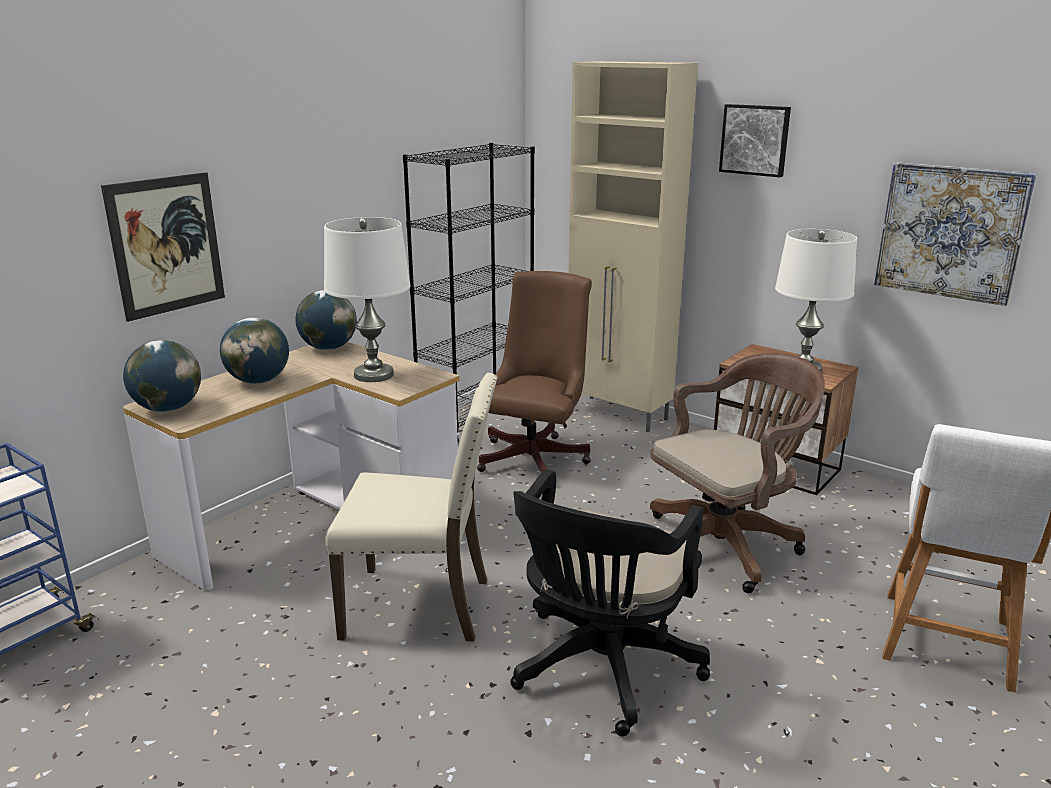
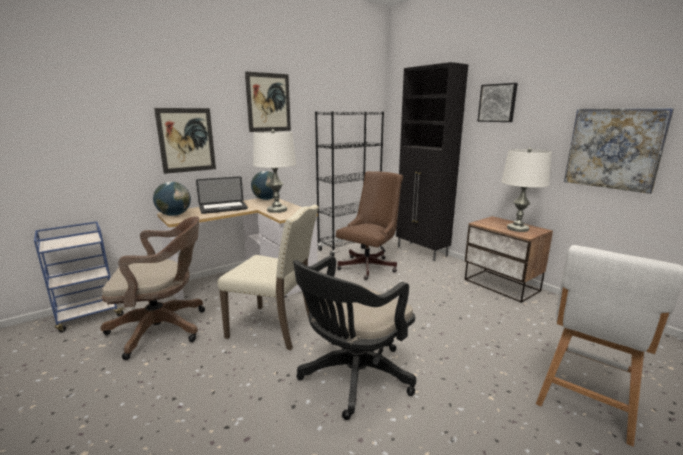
camera: 15 degrees right, 5 degrees down
globe [220,317,289,384] -> laptop [196,176,248,214]
beige cabinet [569,61,698,433] -> black cabinet [396,62,468,261]
brown office chair [650,353,825,594] -> brown office chair moved to [101,216,205,360]
none -> picture [245,71,291,132]

